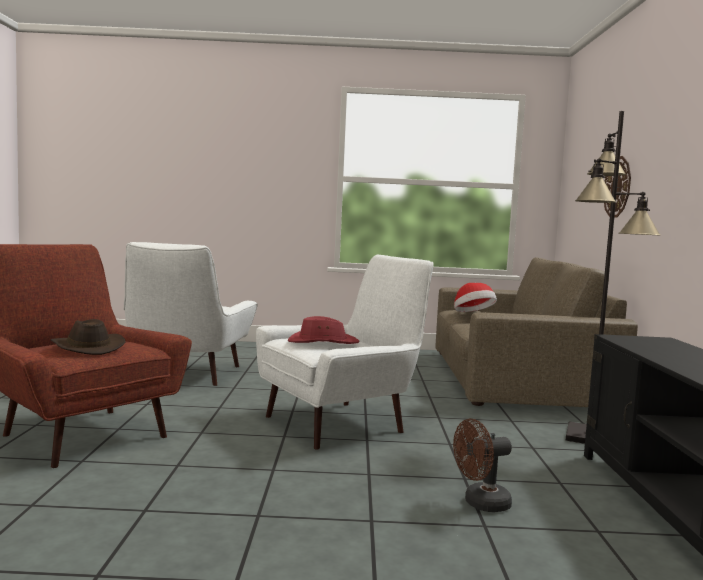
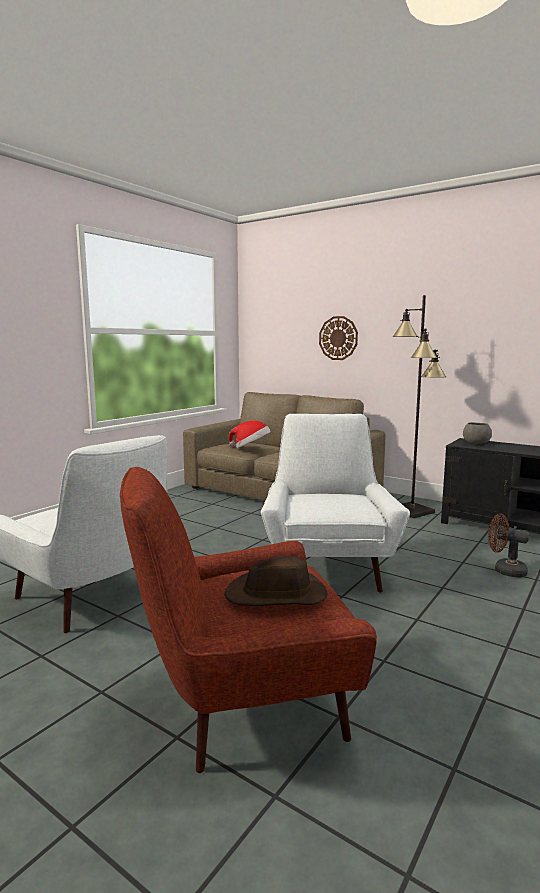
camera: 55 degrees left, 5 degrees up
red hat [288,316,360,344] -> none
brown fan [453,419,512,512] -> brown fan turned 105 degrees clockwise [488,514,529,578]
none -> grey bowl [463,422,492,444]

